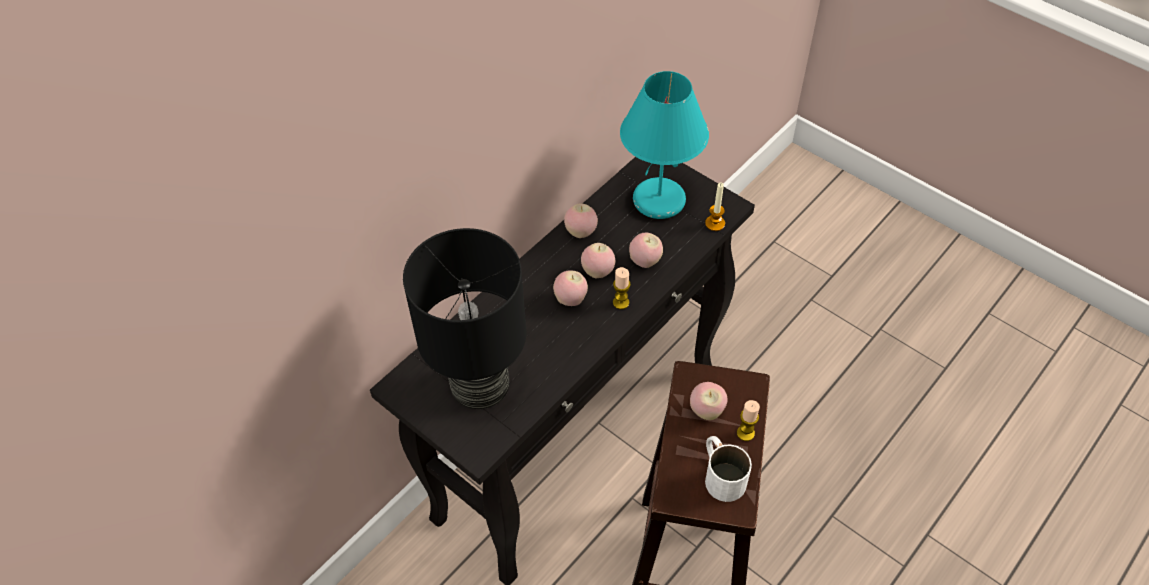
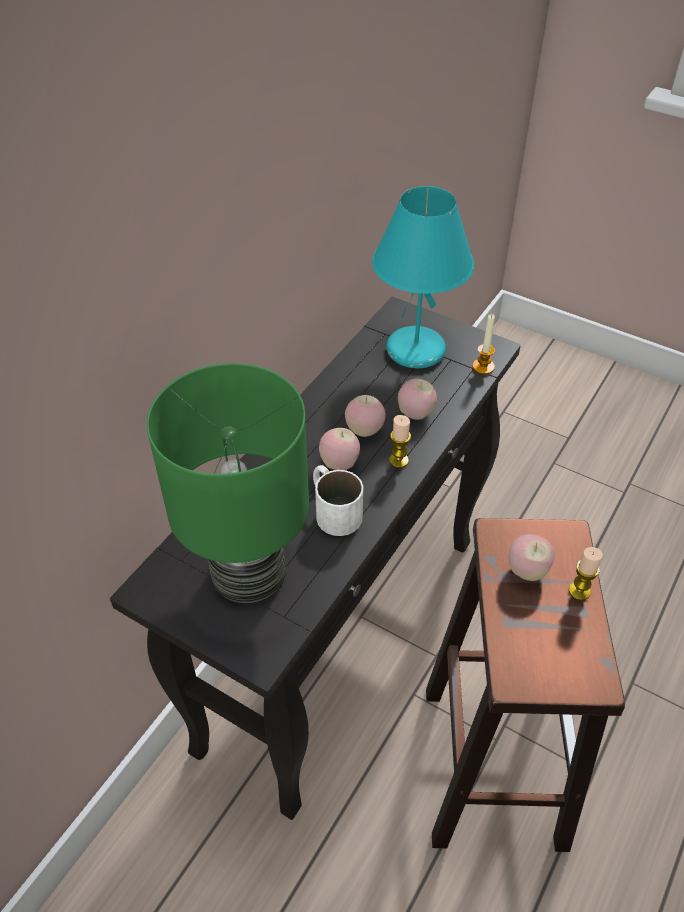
camera: 10 degrees left, 5 degrees down
black table lamp [403,228,527,409] -> green table lamp [147,363,309,604]
apple [564,204,598,238] -> none
white mug [705,436,752,502] -> white mug moved to [313,465,363,536]

